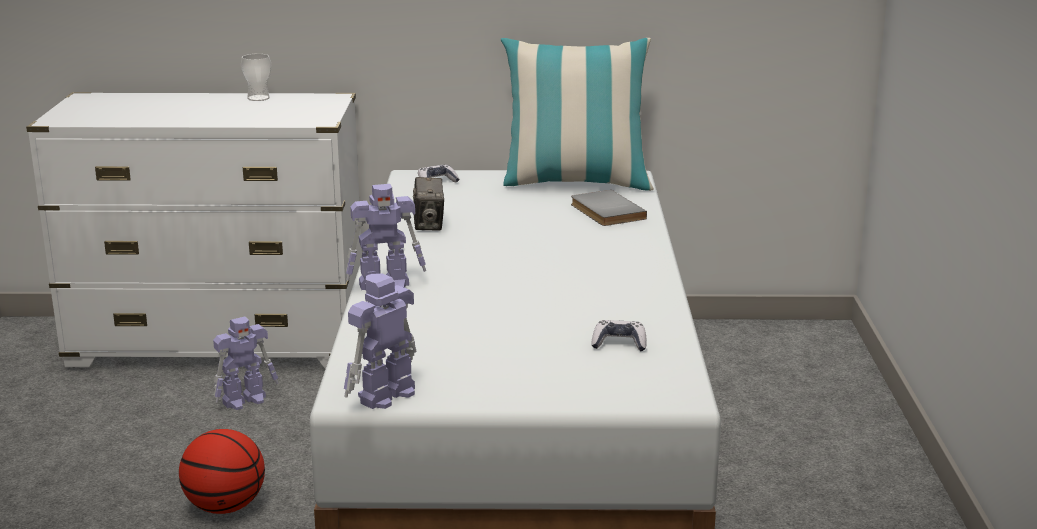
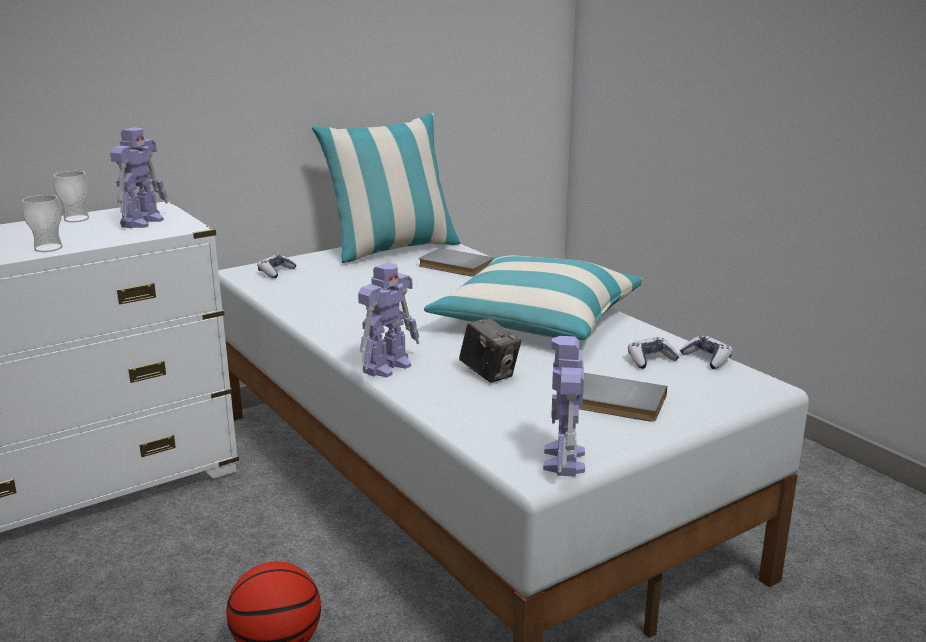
camera: 35 degrees left, 0 degrees up
toy robot [213,316,278,410] -> toy robot moved to [110,127,168,228]
camera [413,177,444,231] -> camera moved to [459,318,521,383]
none -> cup [22,195,63,252]
none -> pillow [424,256,643,340]
none -> grey book [579,373,667,422]
none -> game controller [680,335,733,369]

